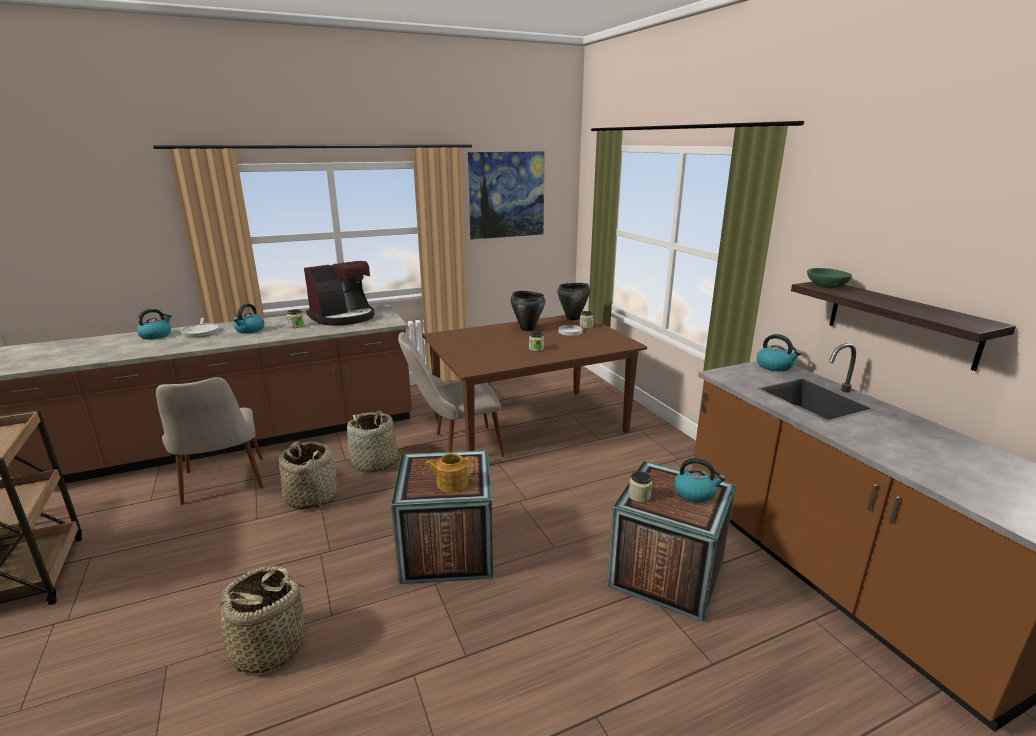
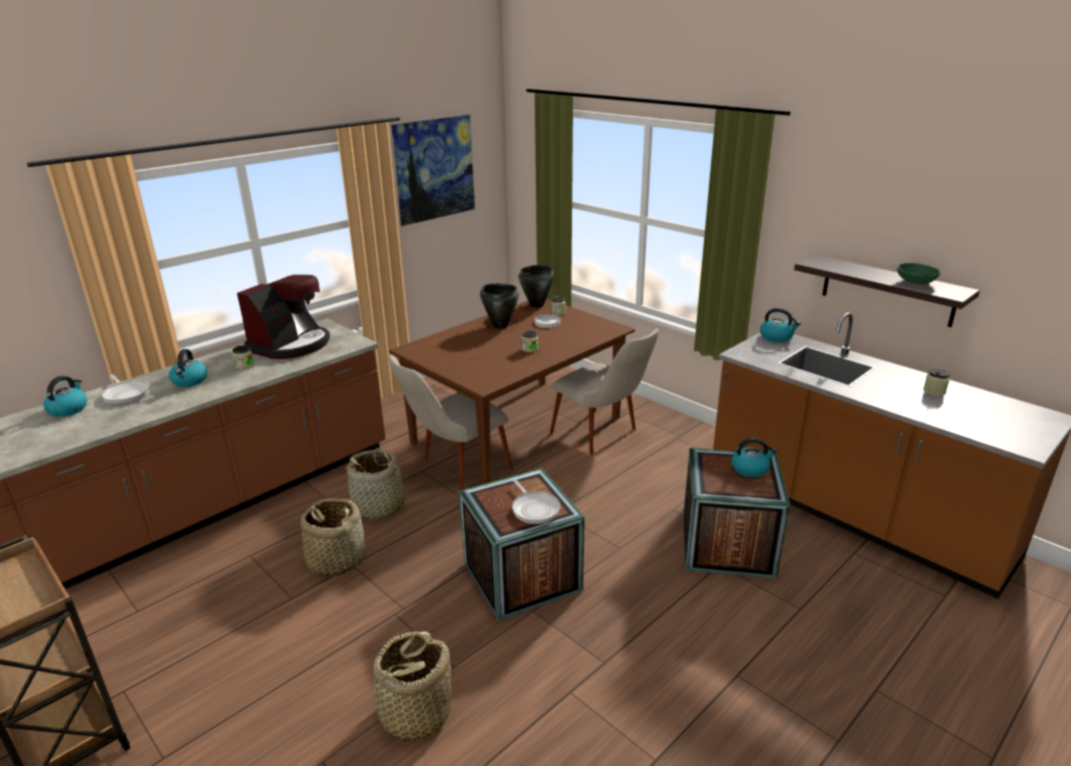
camera: 20 degrees left, 5 degrees up
beige chair [156,377,263,505] -> beige chair moved to [550,329,659,454]
teapot [425,453,476,492] -> frying pan [512,479,560,524]
jar [628,471,652,502] -> jar moved to [923,369,950,396]
green bowl [807,268,852,288] -> green bowl moved to [897,263,941,284]

